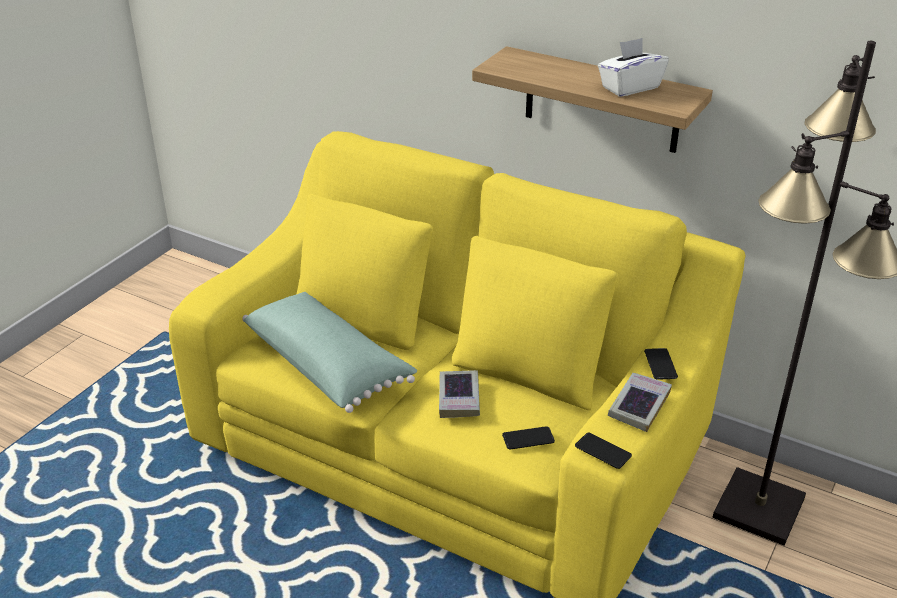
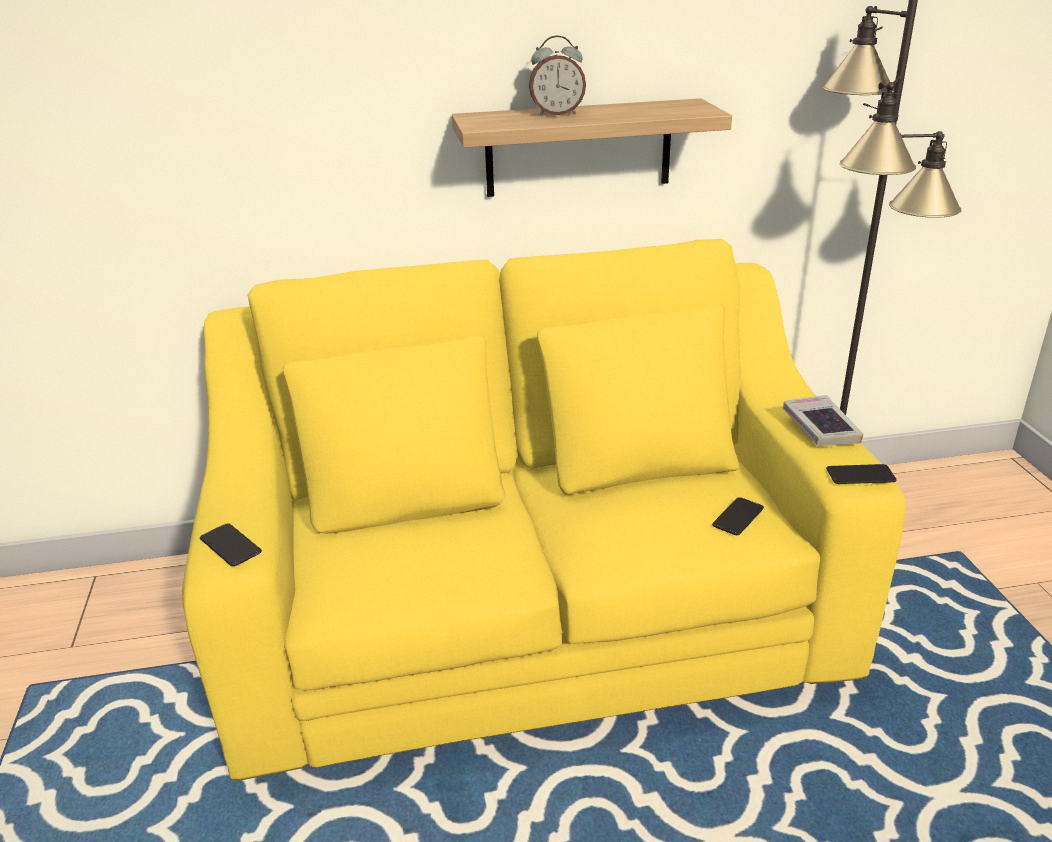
camera: 40 degrees left, 5 degrees down
green pillow [242,292,417,413] -> none
book [439,370,480,418] -> none
white tissue box [598,38,669,97] -> none
phone [644,348,678,380] -> phone moved to [200,523,262,566]
none -> alarm clock [529,35,586,116]

